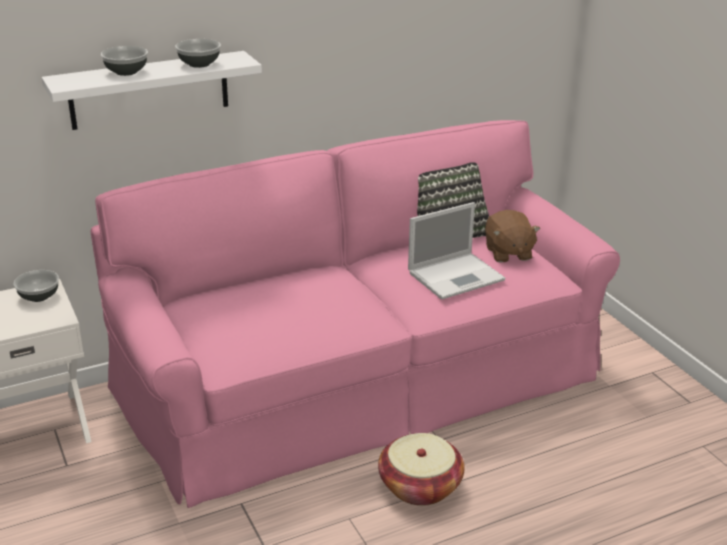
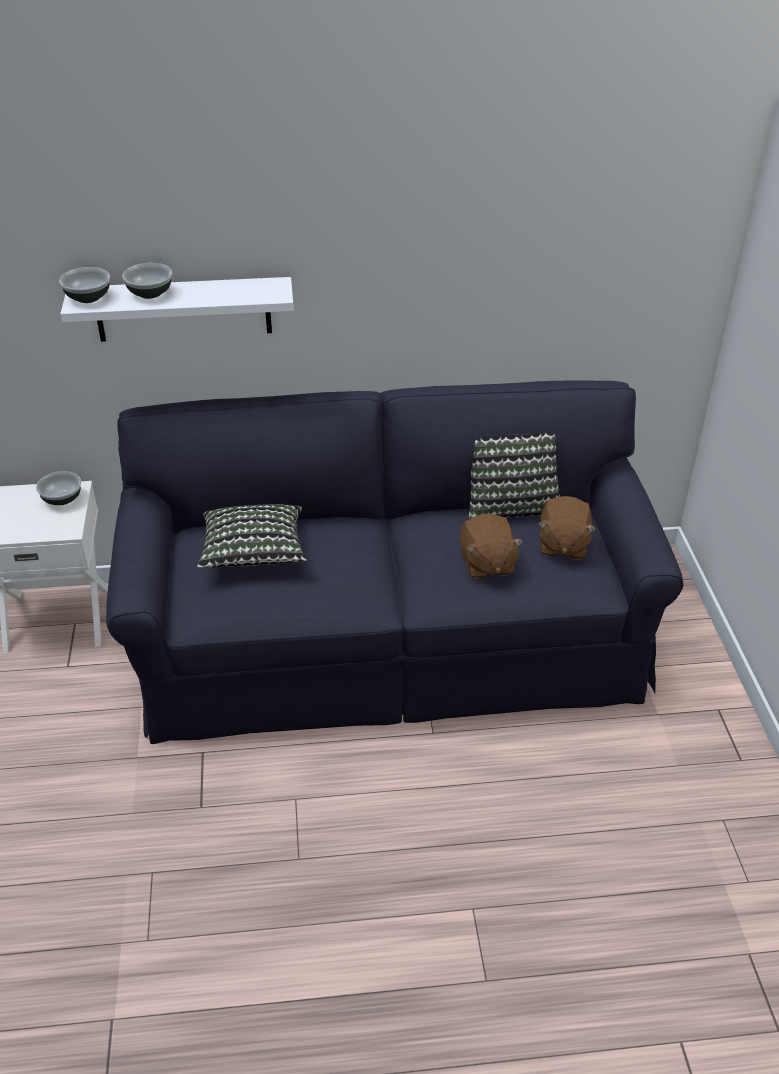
camera: 20 degrees right, 10 degrees up
pink sofa [91,120,620,508] -> black sofa [106,381,684,744]
bowl [175,39,221,68] -> bowl moved to [59,267,110,303]
basket [378,433,465,506] -> none
laptop [408,202,505,300] -> brown plush toy [460,514,523,579]
none -> pillow [197,504,307,568]

